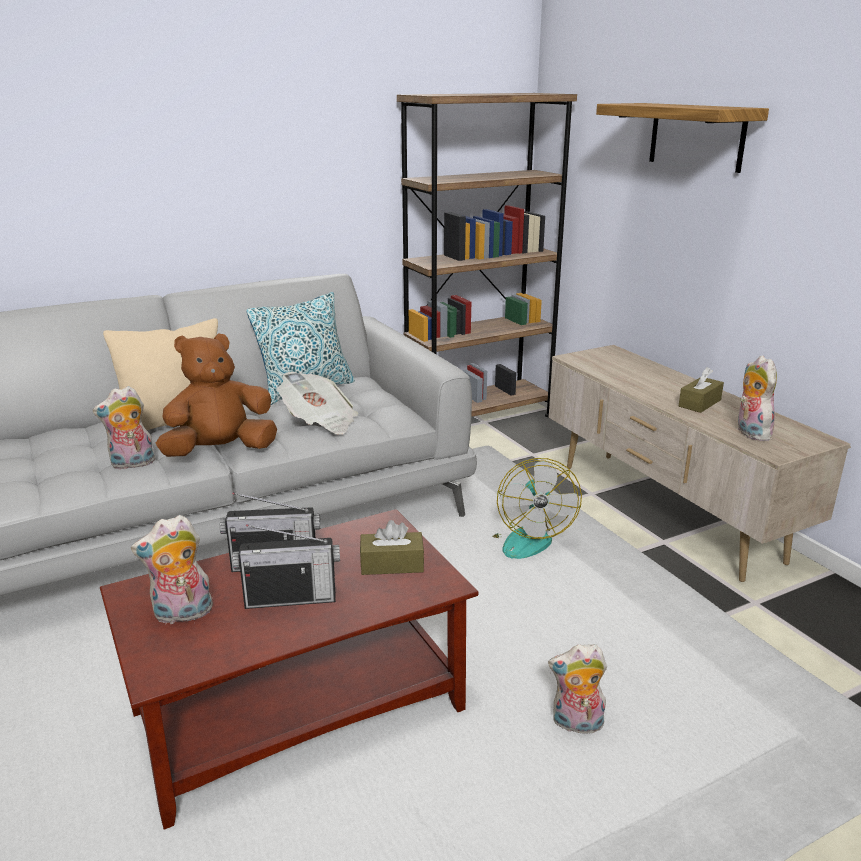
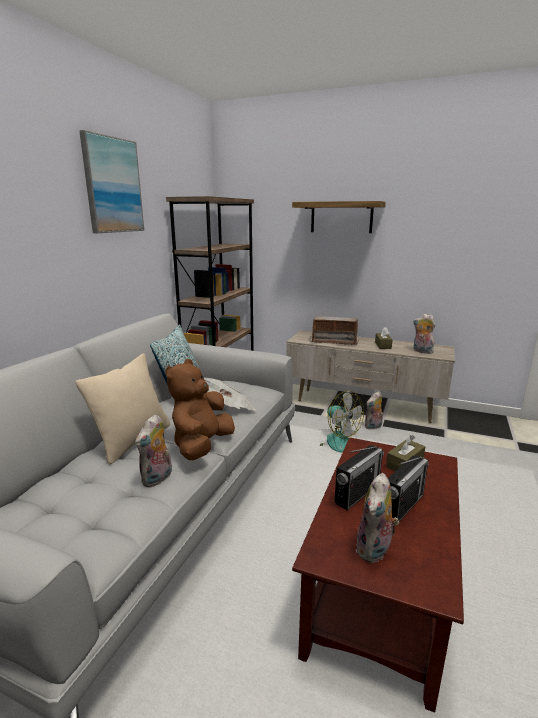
camera: 40 degrees left, 5 degrees down
plush toy [548,644,607,733] -> plush toy moved to [365,391,383,429]
none -> picture [79,130,144,233]
none -> radio [310,316,360,345]

